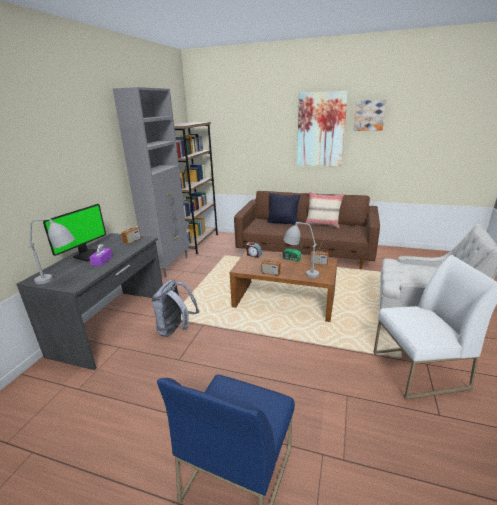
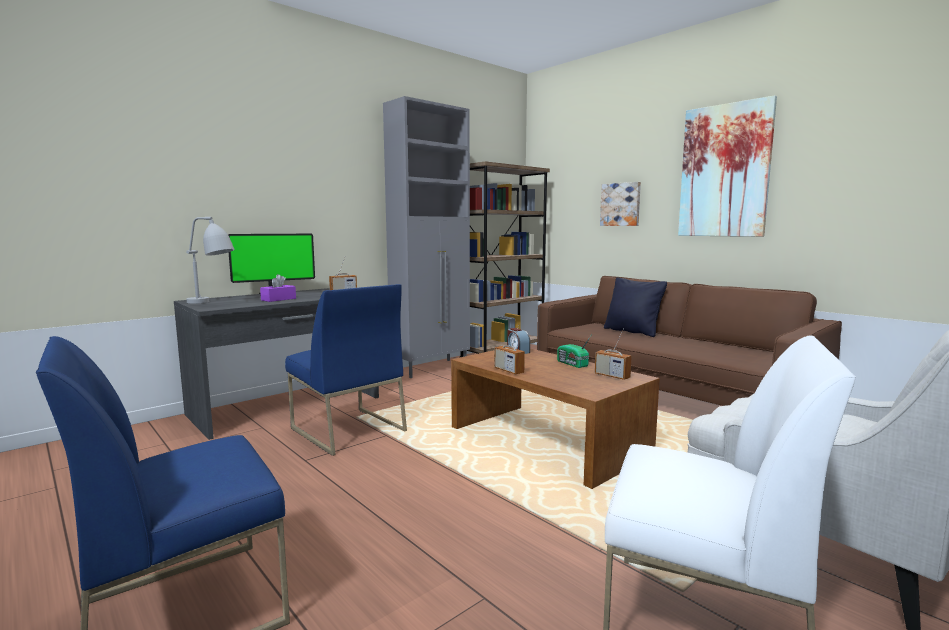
camera: 30 degrees right, 15 degrees down
grey backpack [152,279,199,337] -> blue chair [285,284,407,456]
grey table lamp [283,222,319,278] -> none
beige pillow [305,191,344,228] -> none
picture [353,100,387,131] -> picture moved to [600,182,641,226]

